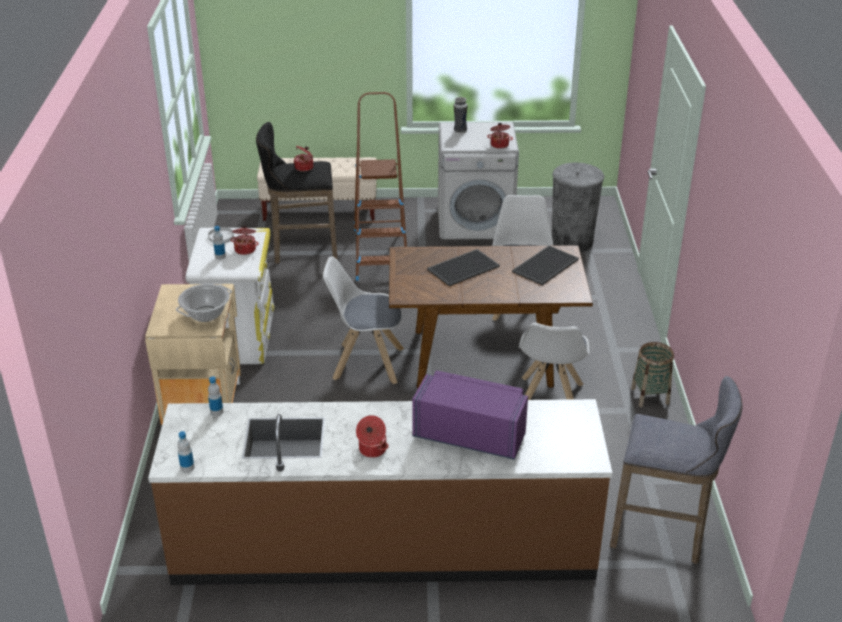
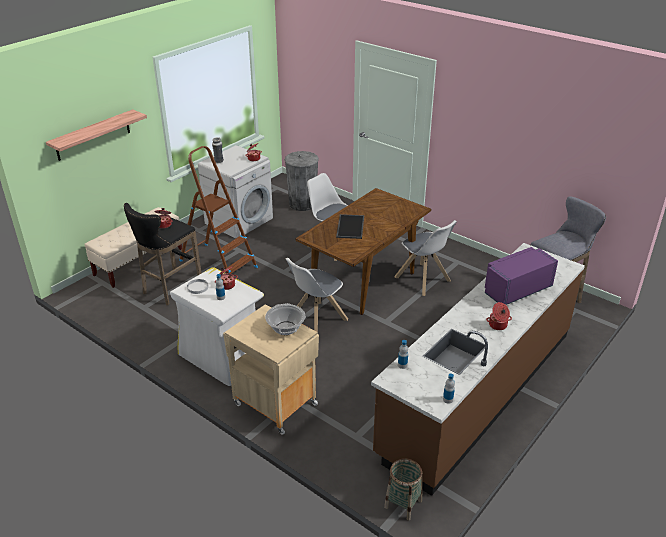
camera: 50 degrees left, 0 degrees up
tray [512,245,579,285] -> none
basket [631,342,674,407] -> basket moved to [384,458,422,520]
none -> shelf [46,109,147,161]

